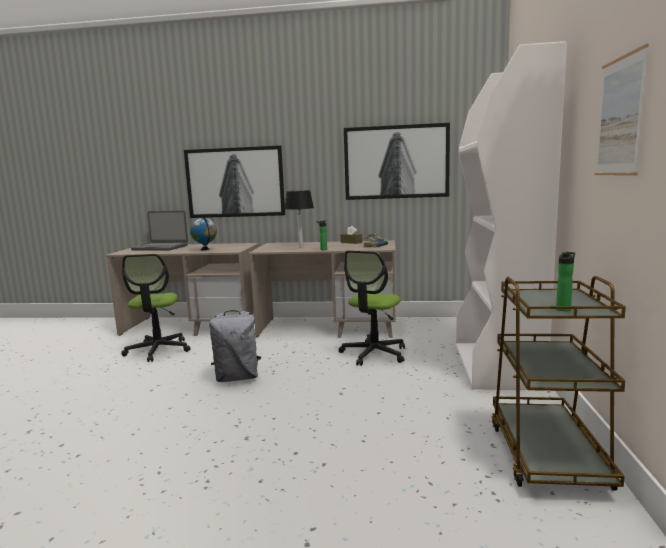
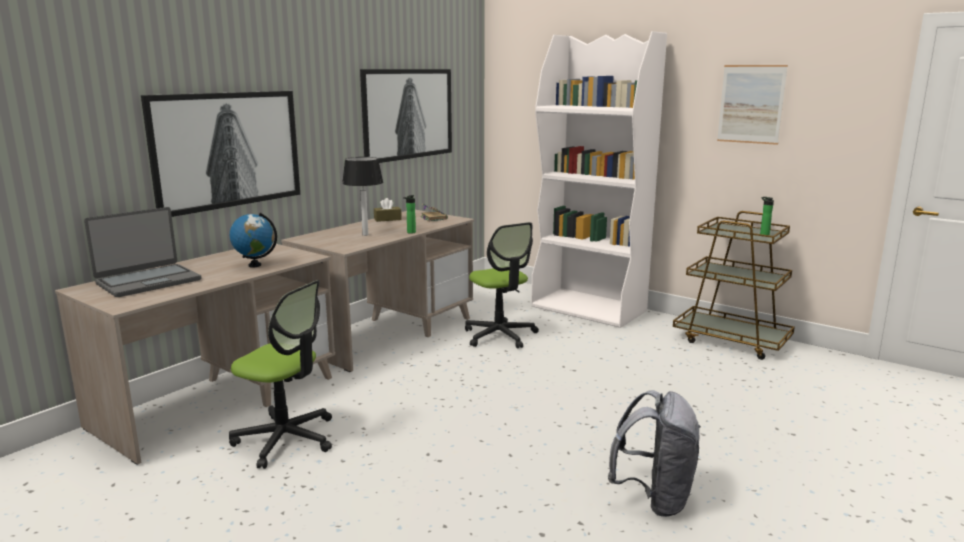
camera: 60 degrees left, 5 degrees up
grey backpack [209,310,261,382] -> grey backpack moved to [608,390,701,517]

